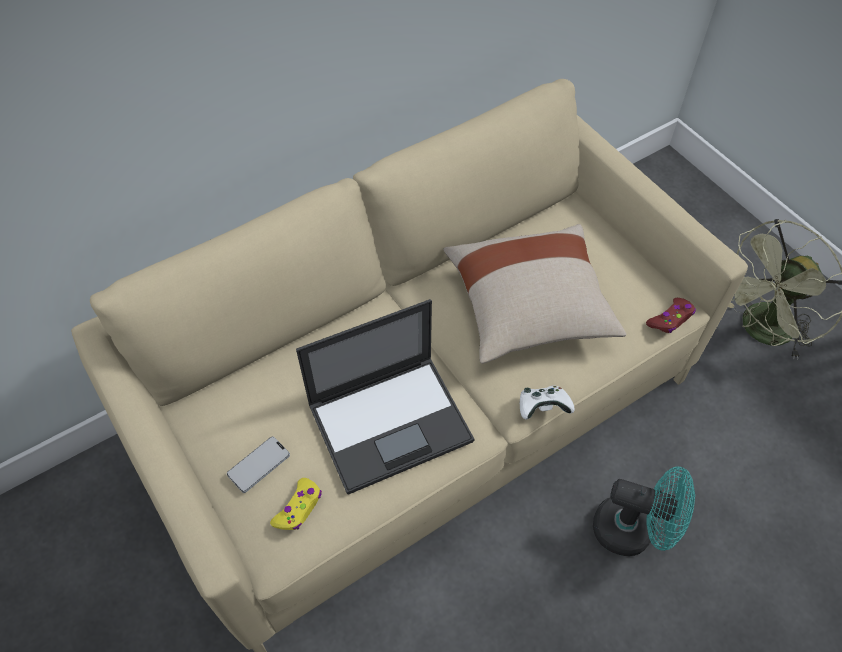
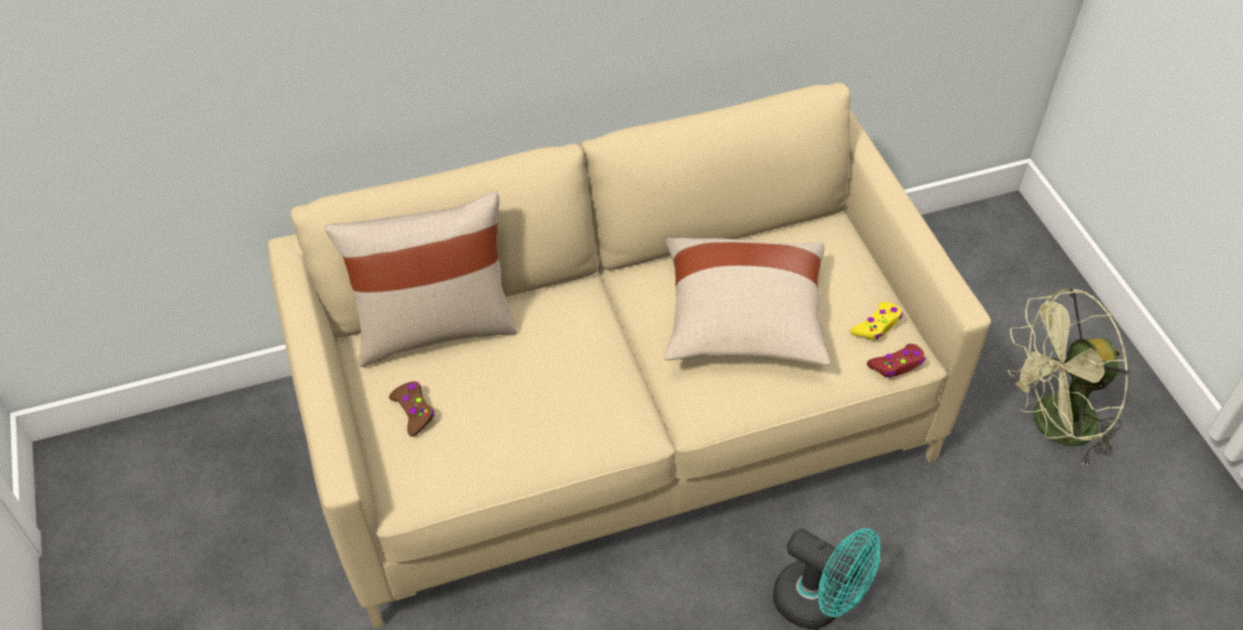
camera: 15 degrees right, 5 degrees down
phone [227,436,290,493] -> brown game controller [389,381,434,437]
yellow game controller [270,478,322,530] -> yellow game controller moved to [850,302,903,340]
laptop [296,299,474,495] -> none
white game controller [520,386,575,420] -> none
none -> beige pillow [325,191,518,367]

